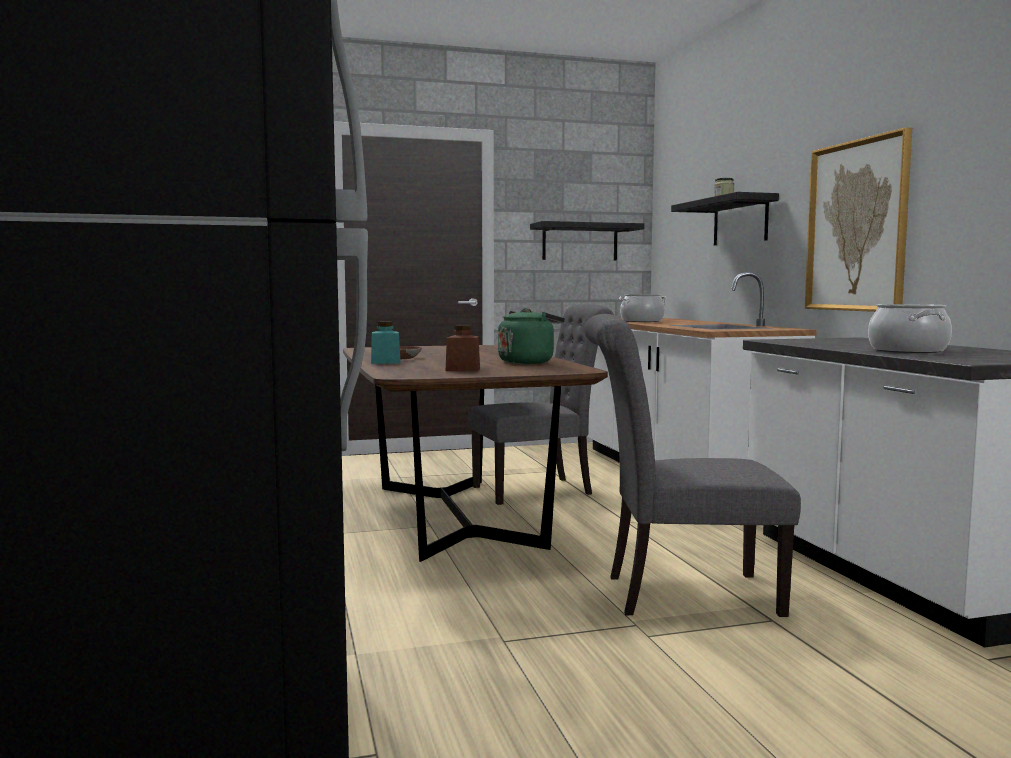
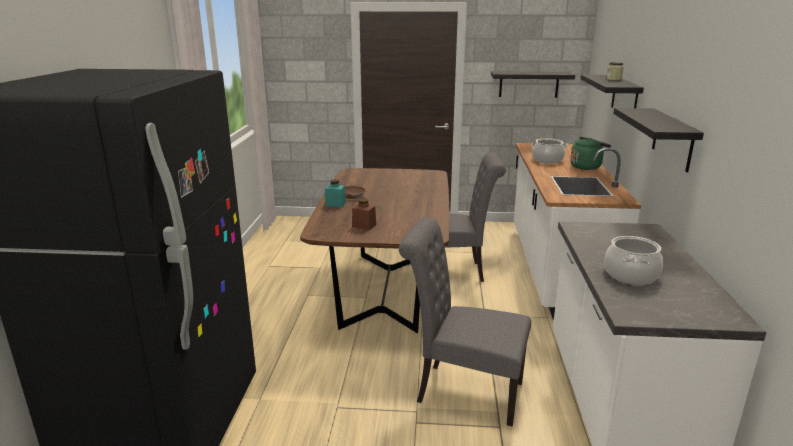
camera: 20 degrees right, 15 degrees up
green kettle [498,308,565,364] -> green kettle moved to [570,137,611,170]
picture [805,127,912,312] -> black shelf [614,108,704,172]

